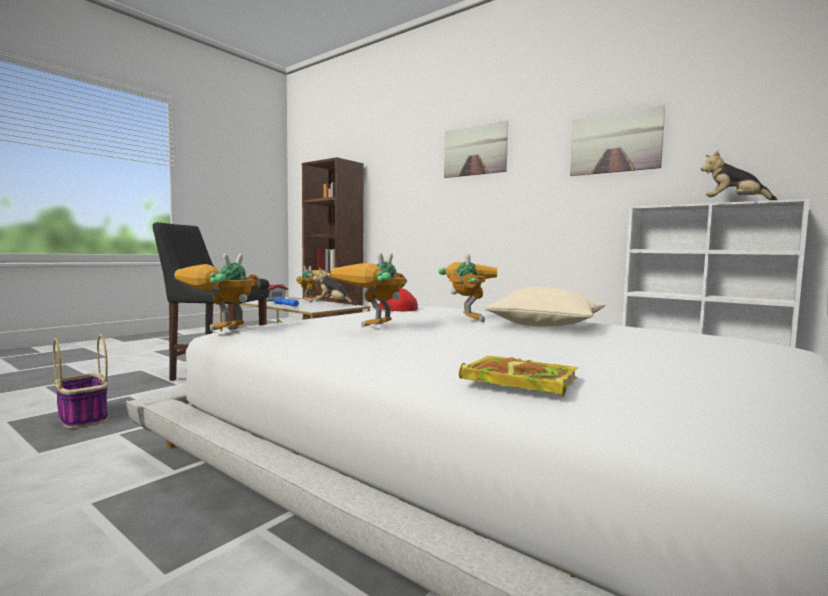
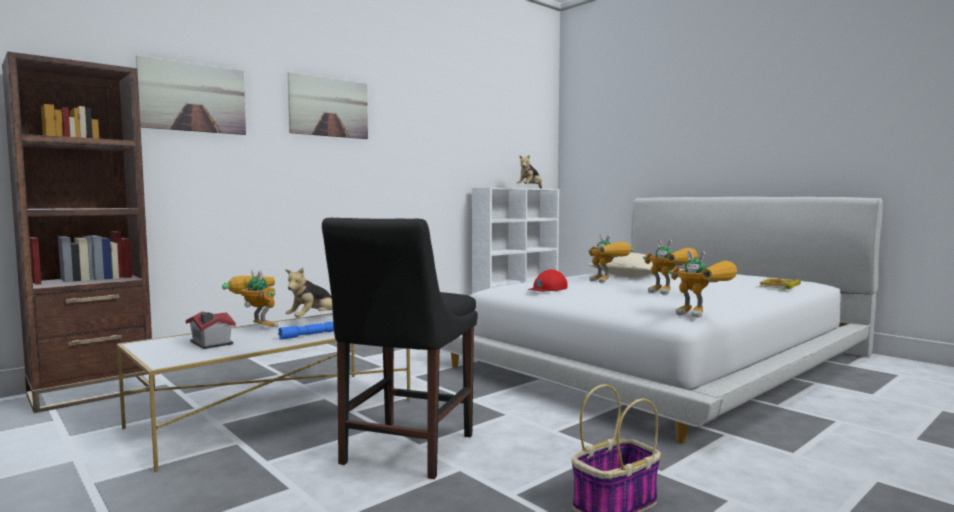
camera: 80 degrees left, 0 degrees up
toy robot [438,254,497,322] -> toy robot turned 135 degrees counterclockwise [588,234,634,283]
picture [570,105,665,176] -> picture moved to [136,55,246,135]

